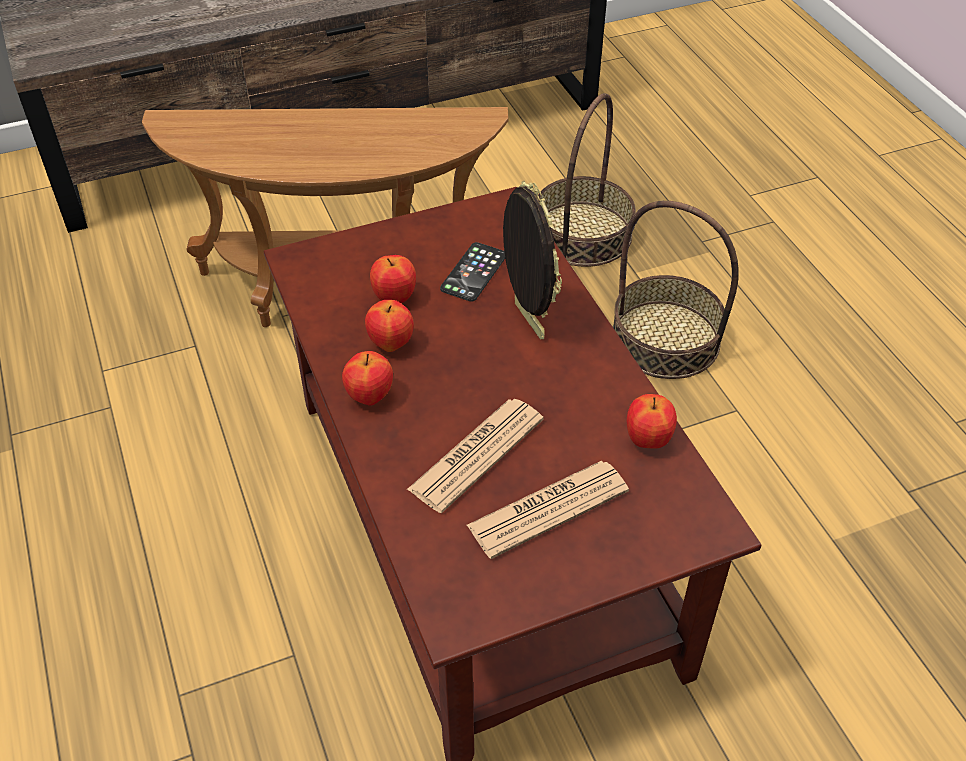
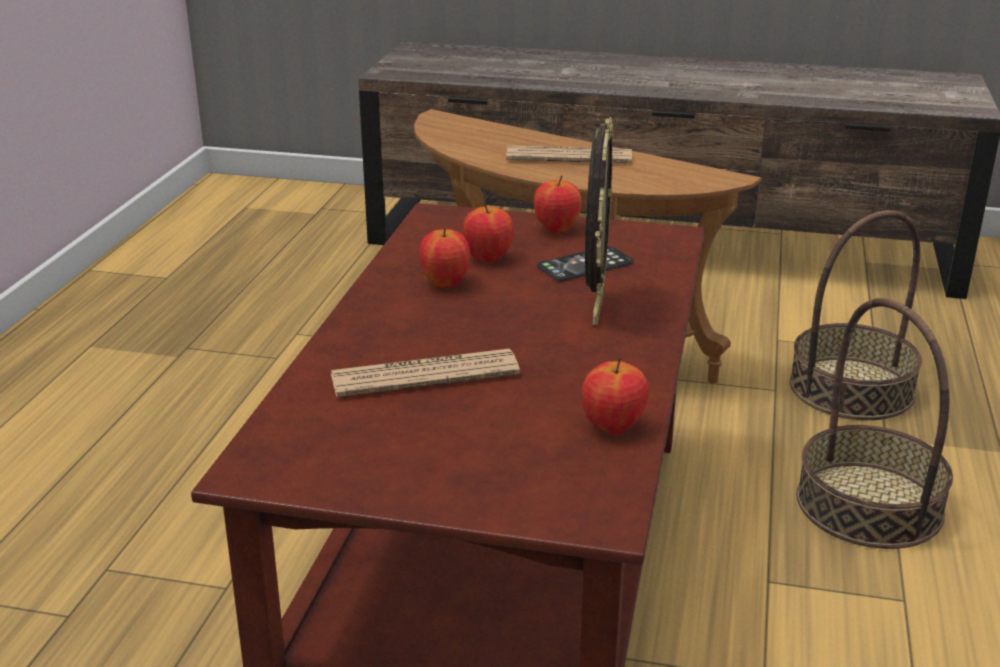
camera: 35 degrees right, 20 degrees down
apple [342,351,393,406] -> apple moved to [534,175,582,233]
newspaper [467,461,629,559] -> newspaper moved to [506,146,632,163]

